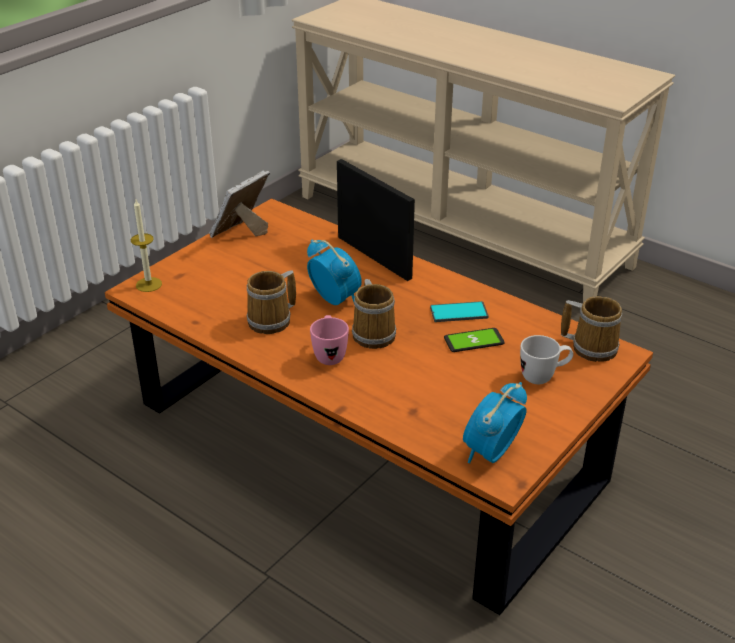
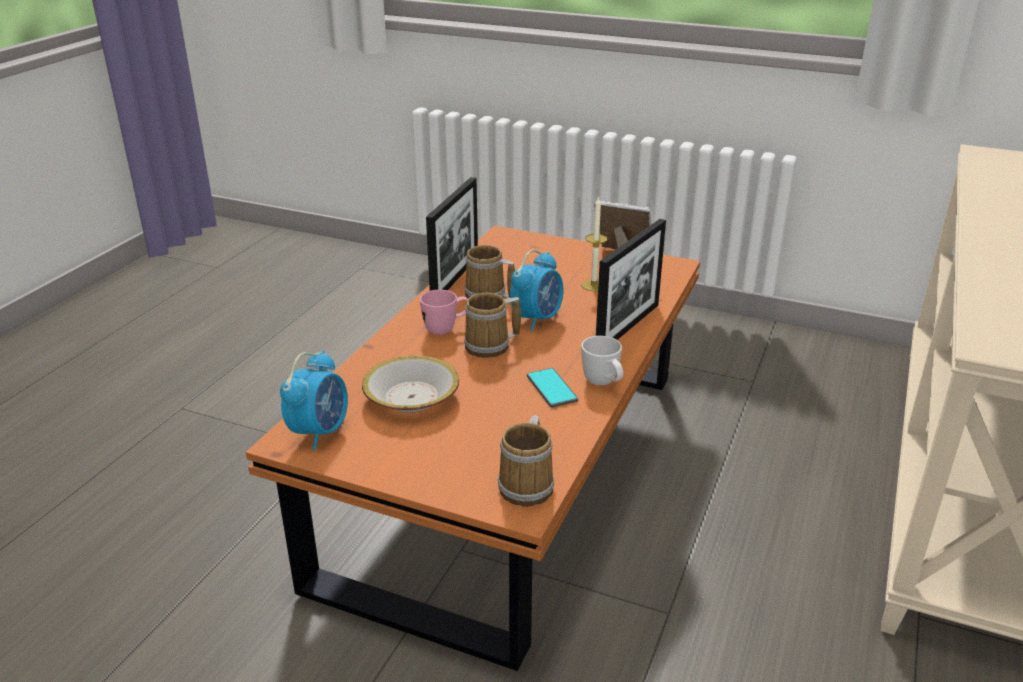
camera: 75 degrees right, 5 degrees down
candle [131,200,162,292] -> candle moved to [581,196,607,291]
phone [444,328,505,352] -> none
alarm clock [463,382,527,463] -> alarm clock turned 90 degrees clockwise [280,350,348,450]
white mug [520,335,573,384] -> white mug moved to [581,336,623,385]
none -> bowl [362,356,459,413]
none -> picture frame [426,177,478,291]

